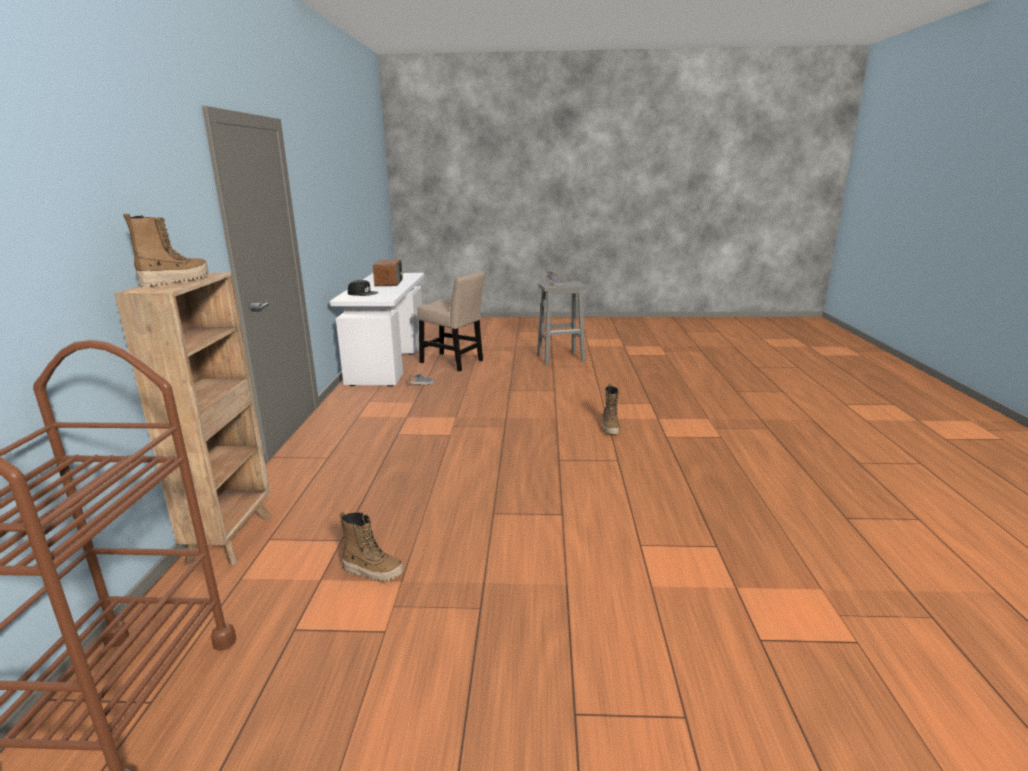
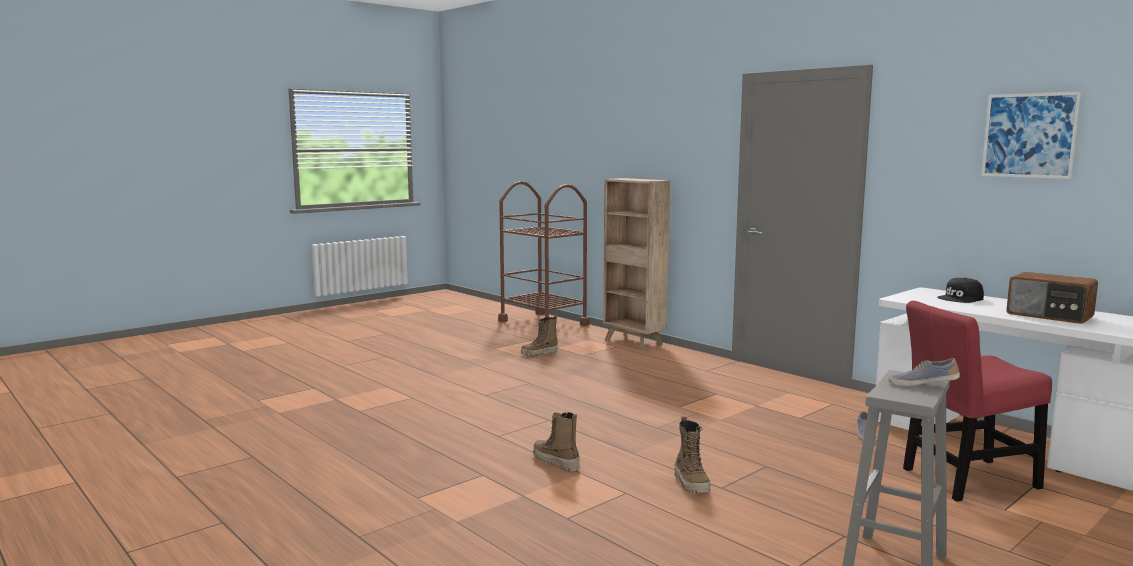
camera: 135 degrees right, 10 degrees down
boot [123,214,208,287] -> boot moved to [675,416,711,493]
beige chair [417,271,485,371] -> red chair [903,301,1052,501]
none -> picture [981,92,1081,179]

